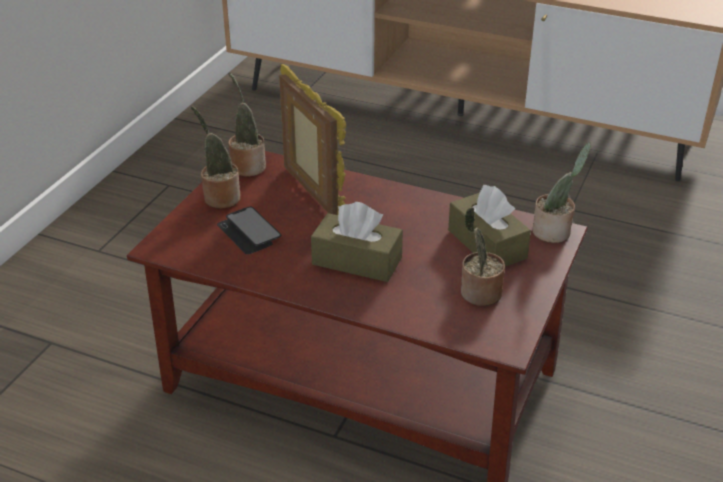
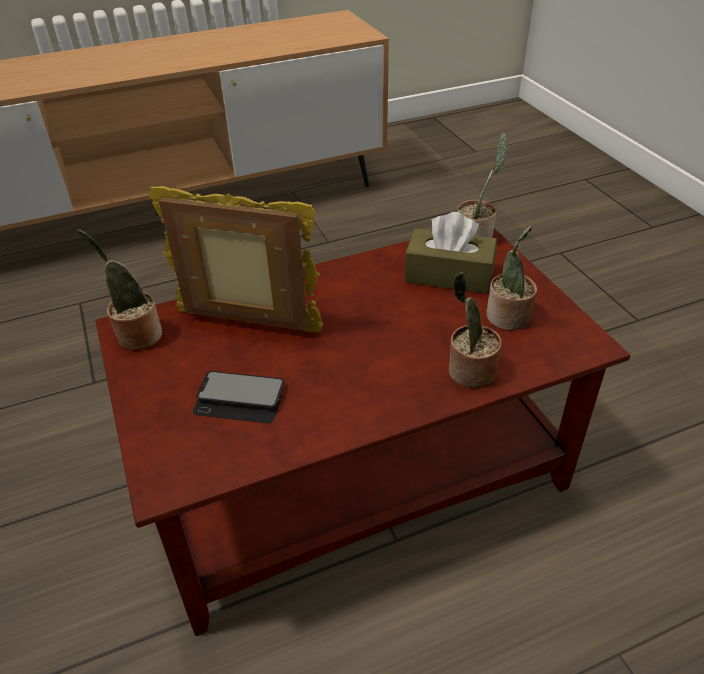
camera: 45 degrees left, 5 degrees up
potted plant [191,106,240,209] -> potted plant moved to [449,272,502,389]
brown tissue box [311,202,403,282] -> none

